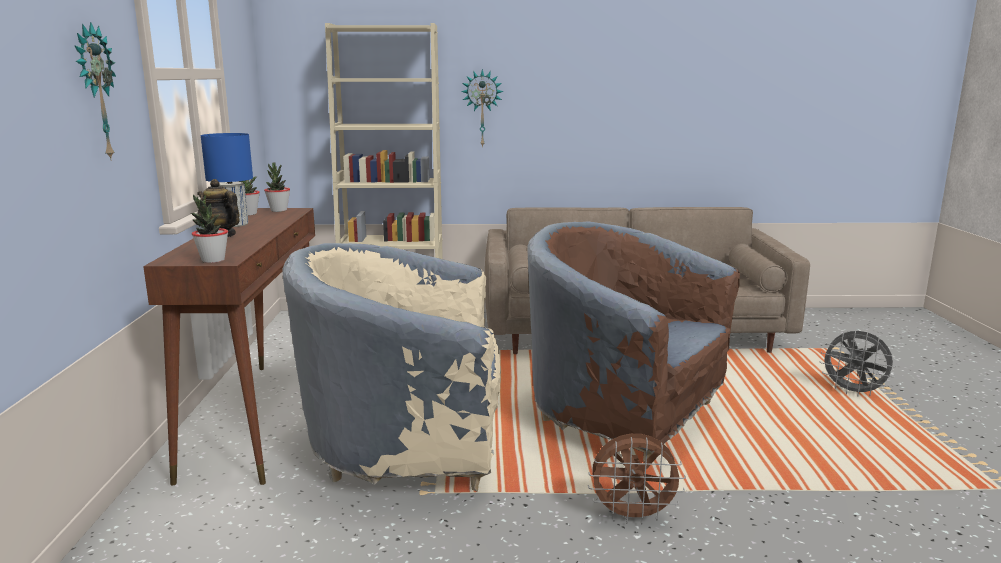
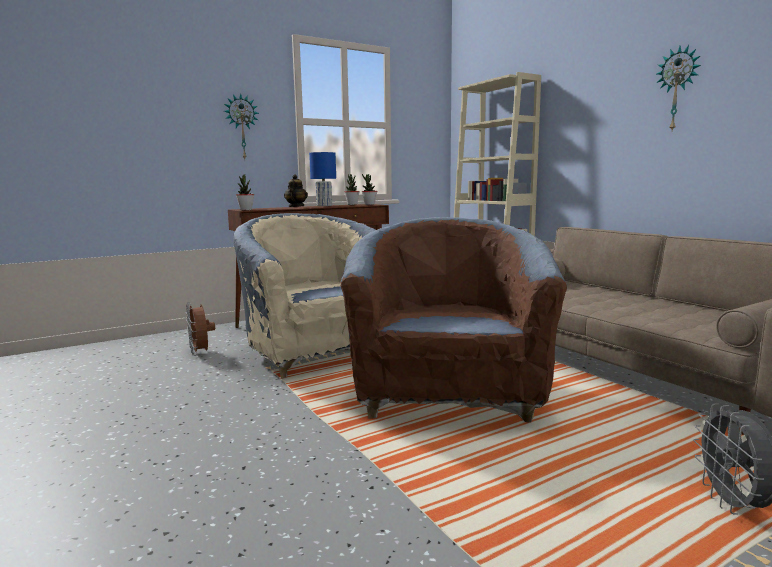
camera: 60 degrees right, 5 degrees down
wall clock [461,69,504,148] -> wall clock moved to [656,45,701,131]
brown fan [588,434,686,525] -> brown fan moved to [186,302,215,356]

